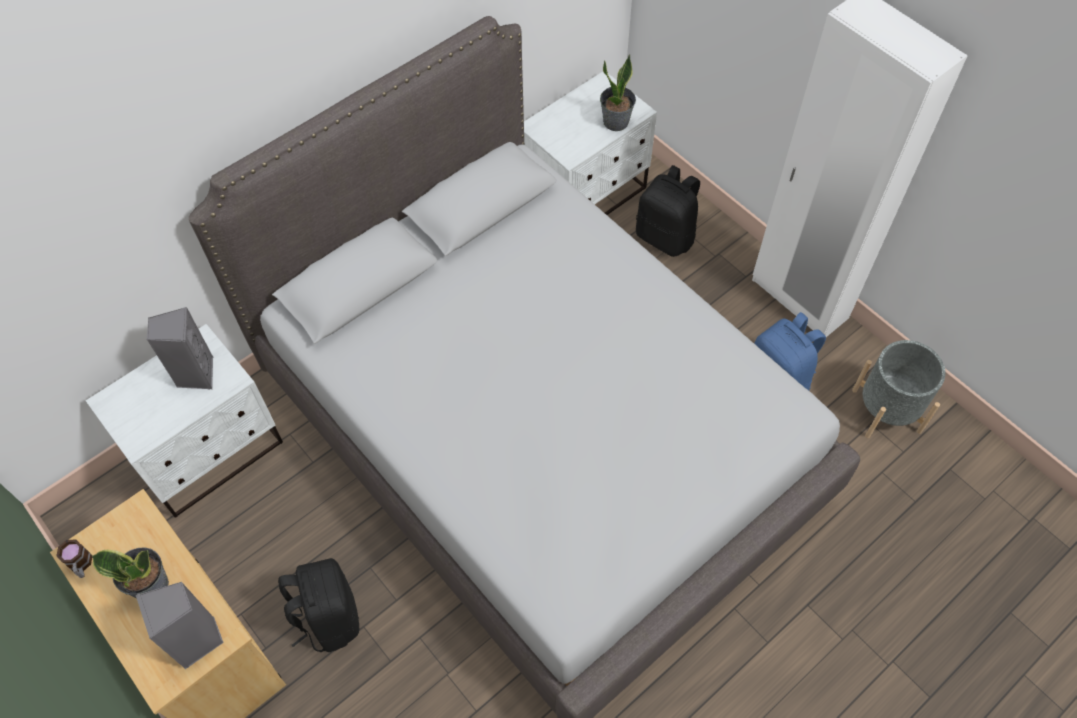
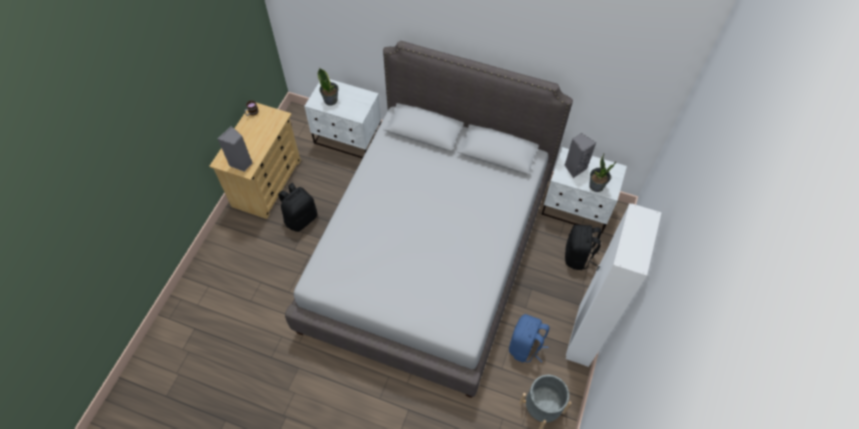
camera: 60 degrees right, 0 degrees up
potted plant [92,547,169,598] -> potted plant moved to [318,68,339,106]
grey speaker [147,307,214,389] -> grey speaker moved to [564,133,596,178]

